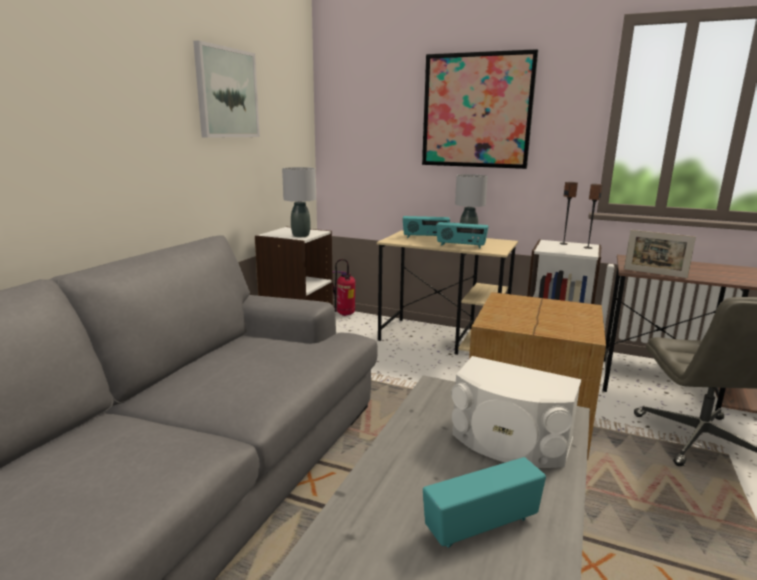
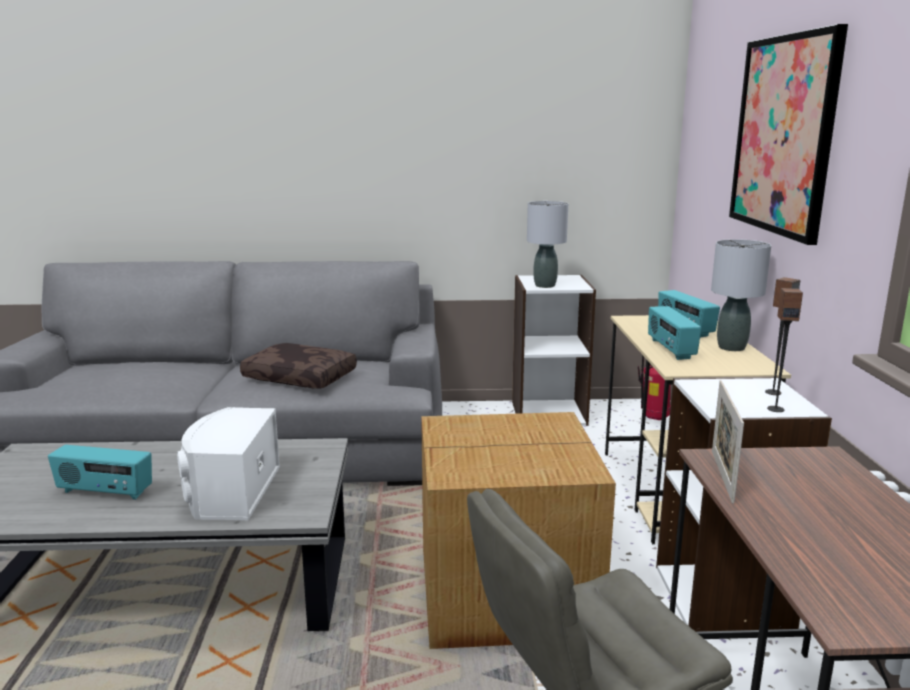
camera: 65 degrees right, 0 degrees up
picture [193,40,260,138] -> none
radio [423,457,546,548] -> radio turned 150 degrees clockwise [48,445,152,500]
none -> brown pillow [240,343,357,388]

